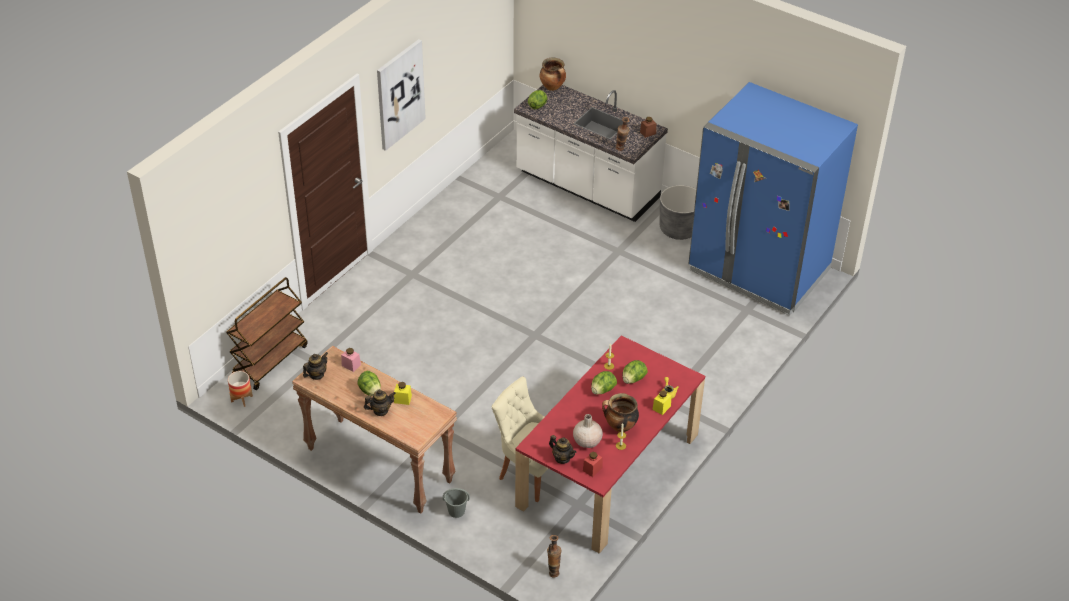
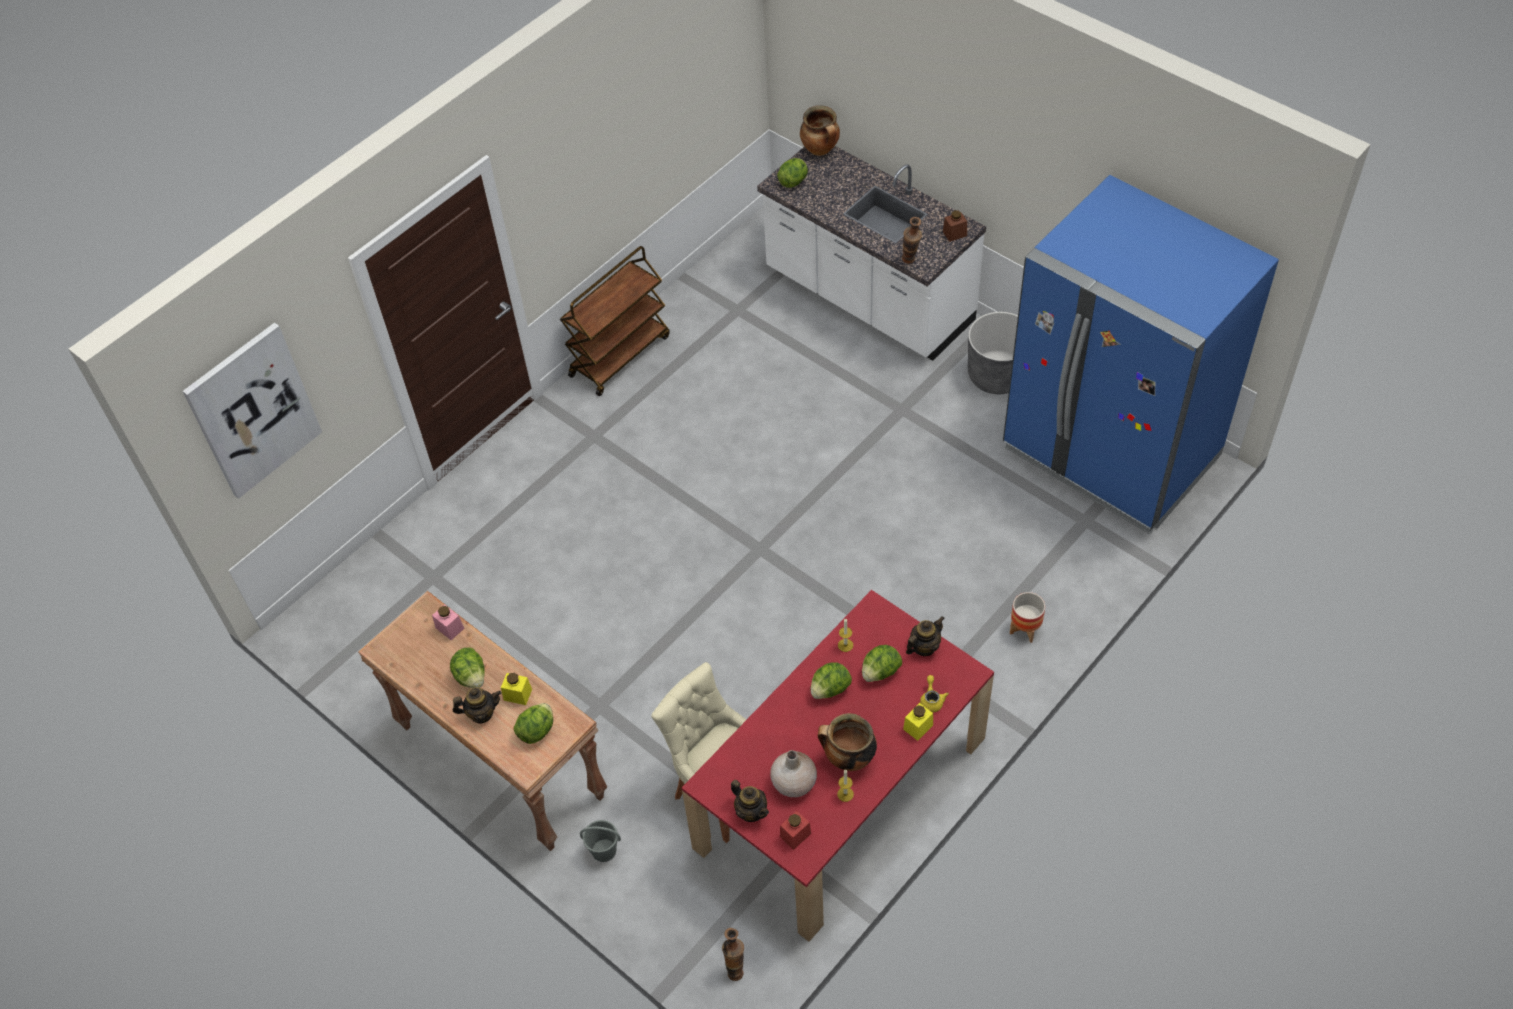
camera: 10 degrees right, 10 degrees up
brown cart [226,277,308,390] -> brown cart moved to [560,246,670,396]
planter [228,371,253,407] -> planter moved to [1010,592,1045,643]
teapot [303,352,328,380] -> teapot moved to [906,616,945,656]
picture [377,39,426,151] -> picture moved to [183,323,322,499]
none -> lettuce [514,703,553,744]

